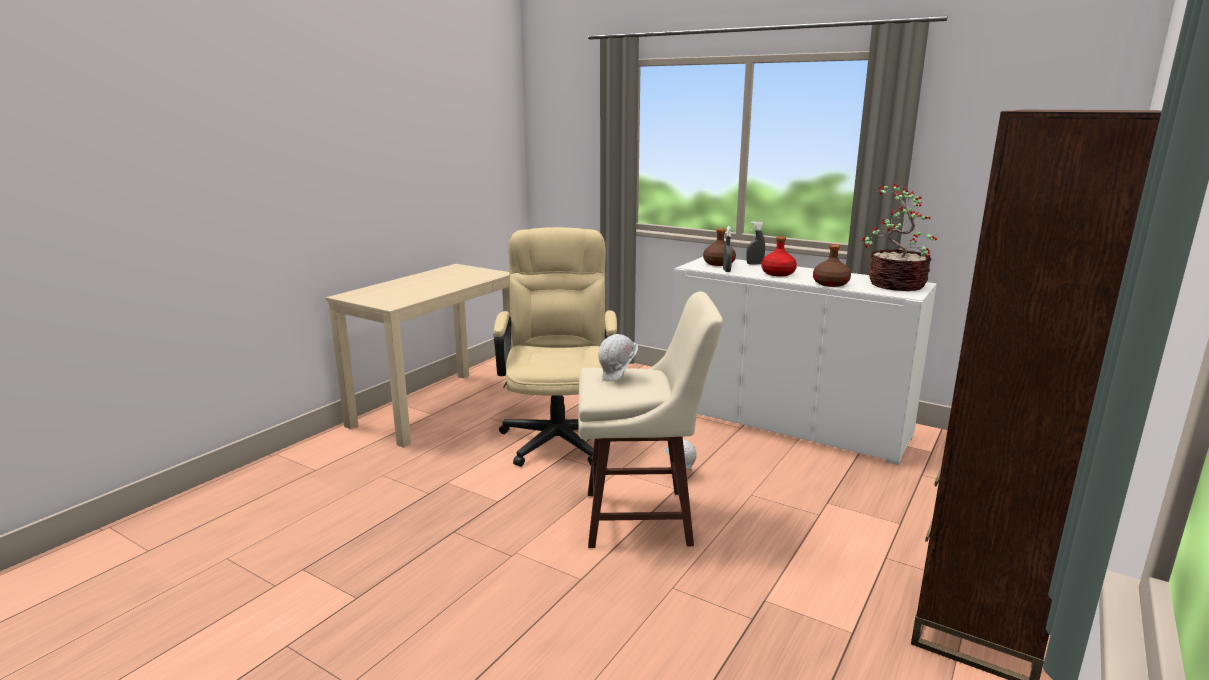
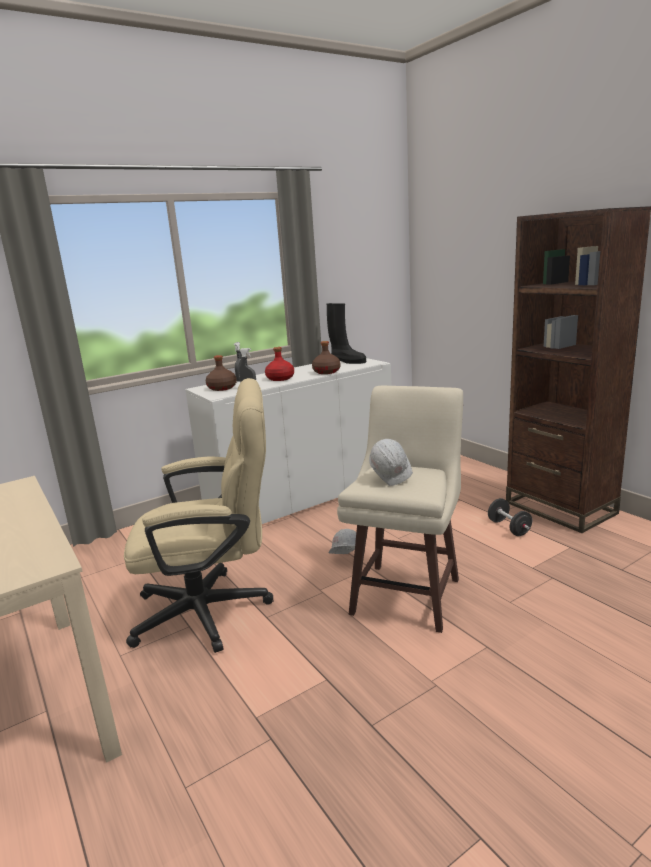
camera: 65 degrees left, 0 degrees up
beige office chair [494,227,617,467] -> beige office chair turned 150 degrees clockwise [124,378,273,653]
potted plant [860,183,937,291] -> black boot [327,303,366,364]
none -> black dumbbell [488,498,532,536]

